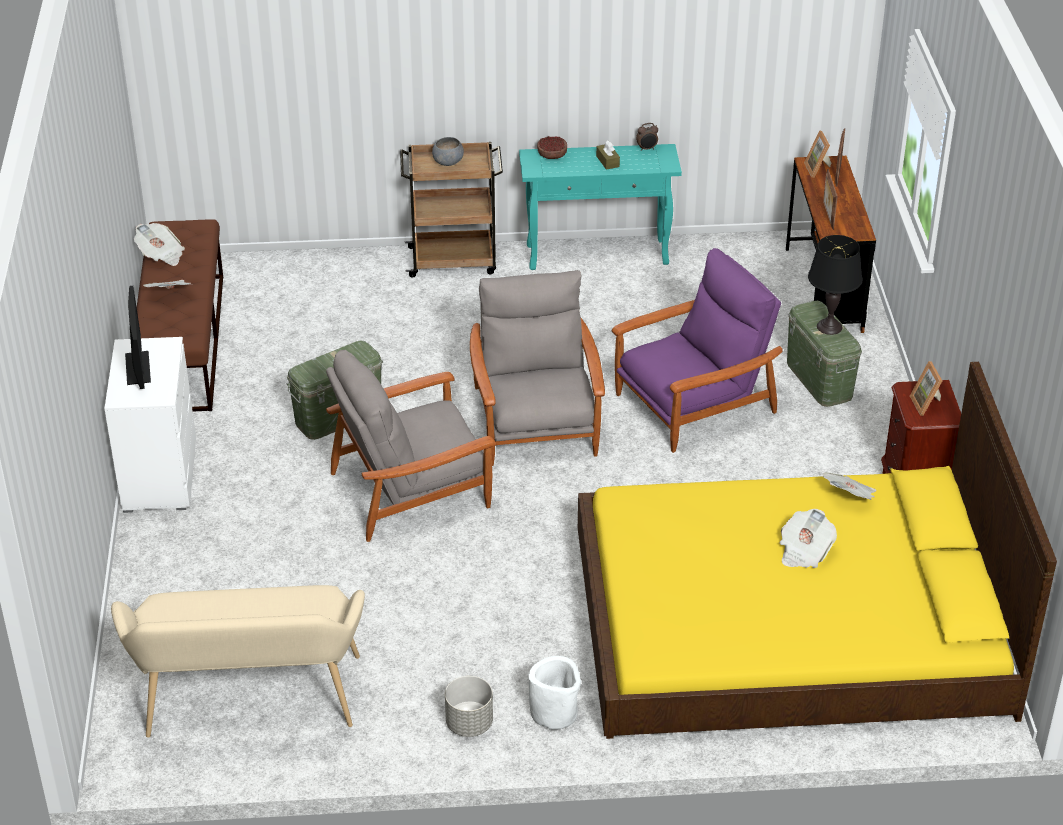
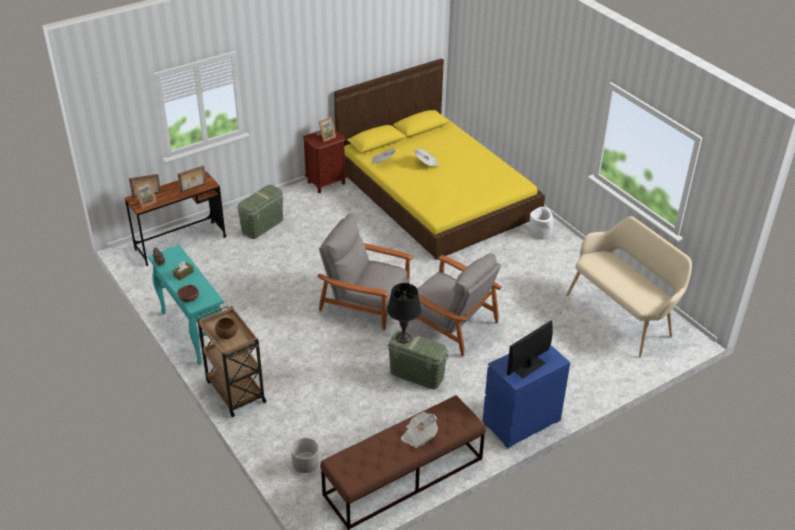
camera: 120 degrees left, 0 degrees up
white dresser [104,337,196,513] -> blue dresser [482,345,570,449]
newspaper [134,223,185,266] -> none
grey bowl [432,137,464,166] -> brown bowl [215,318,237,339]
grey planter [445,676,493,737] -> grey planter moved to [291,438,319,473]
grey armchair [470,270,605,466] -> grey armchair turned 60 degrees clockwise [318,213,413,330]
purple armchair [611,248,783,453] -> none
black table lamp [808,235,863,335] -> black table lamp moved to [387,283,421,344]

